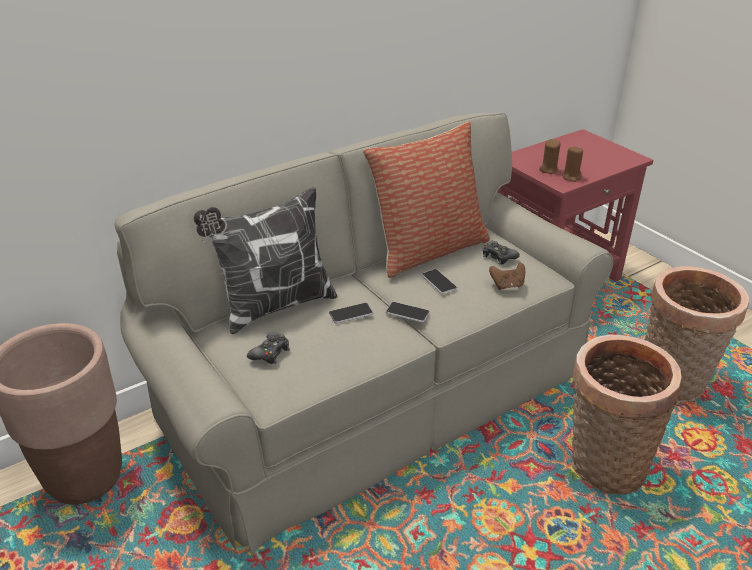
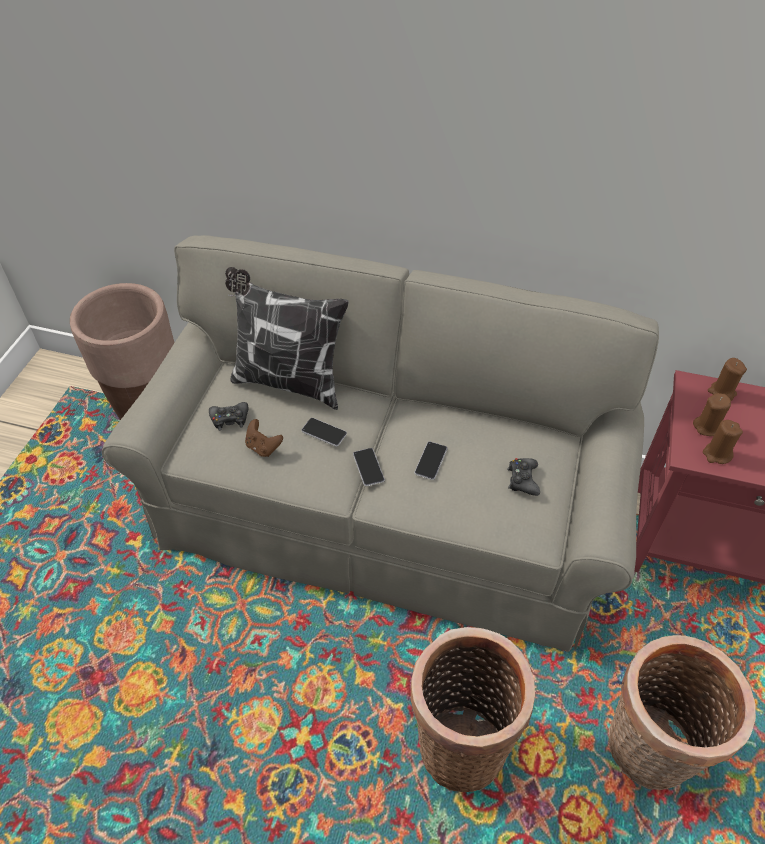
camera: 50 degrees right, 15 degrees up
pillow [363,122,490,278] -> none
brown game controller [489,263,525,290] -> brown game controller moved to [245,419,283,457]
none -> brown candle [708,358,747,401]

